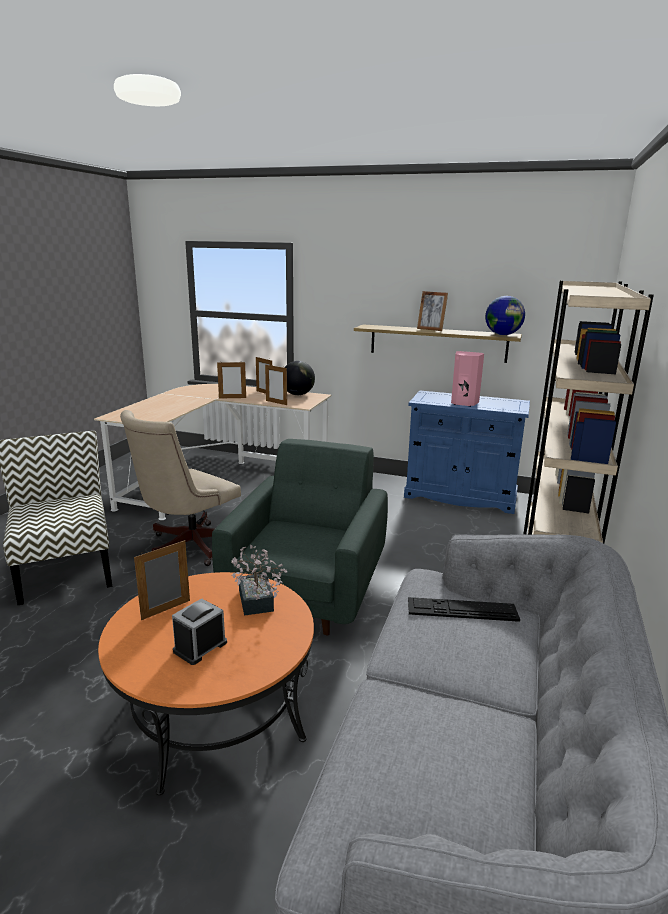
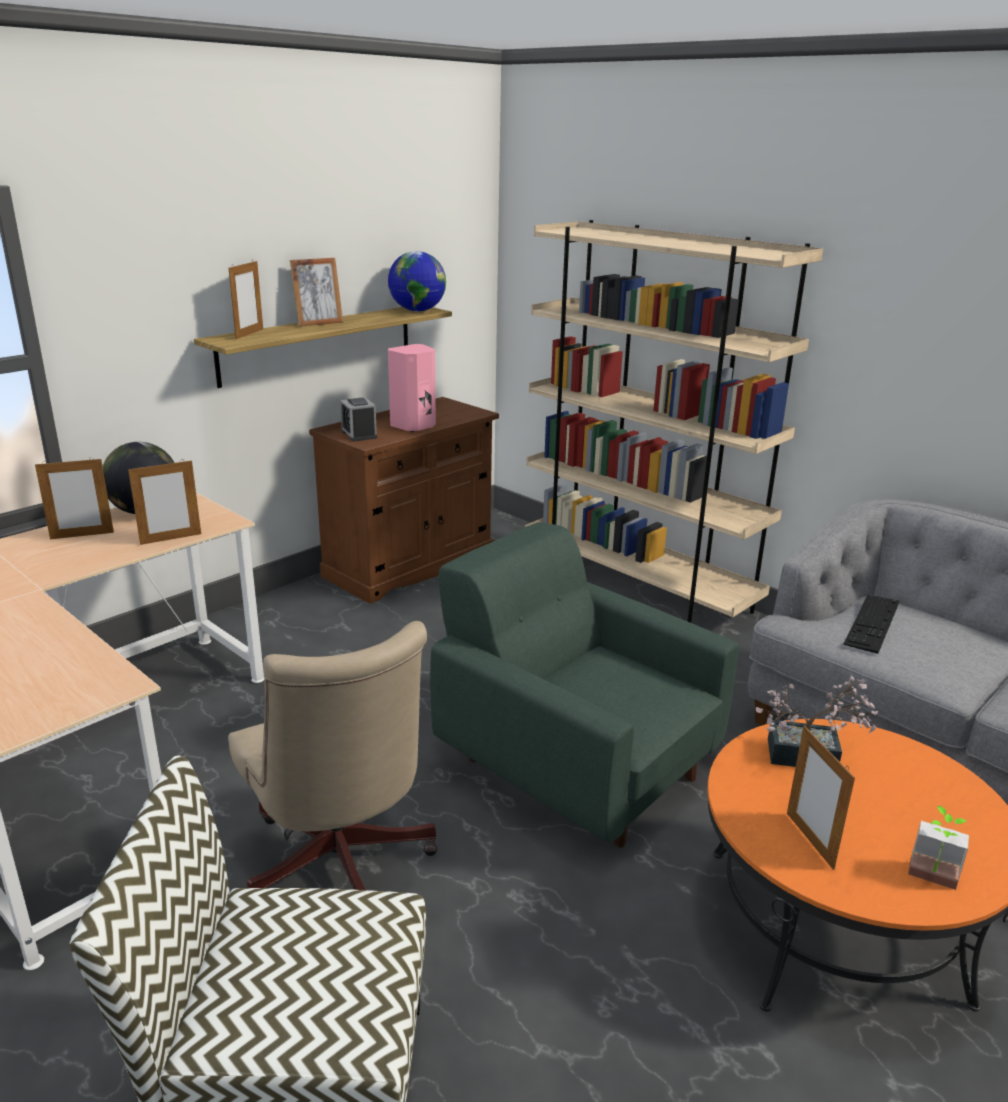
camera: 65 degrees left, 5 degrees up
alarm clock [172,598,227,665] -> alarm clock moved to [340,398,377,442]
picture frame [217,362,246,399] -> picture frame moved to [229,261,263,339]
blue cabinet [404,390,530,514] -> brown cabinet [309,397,499,604]
none -> potted plant [908,806,969,890]

